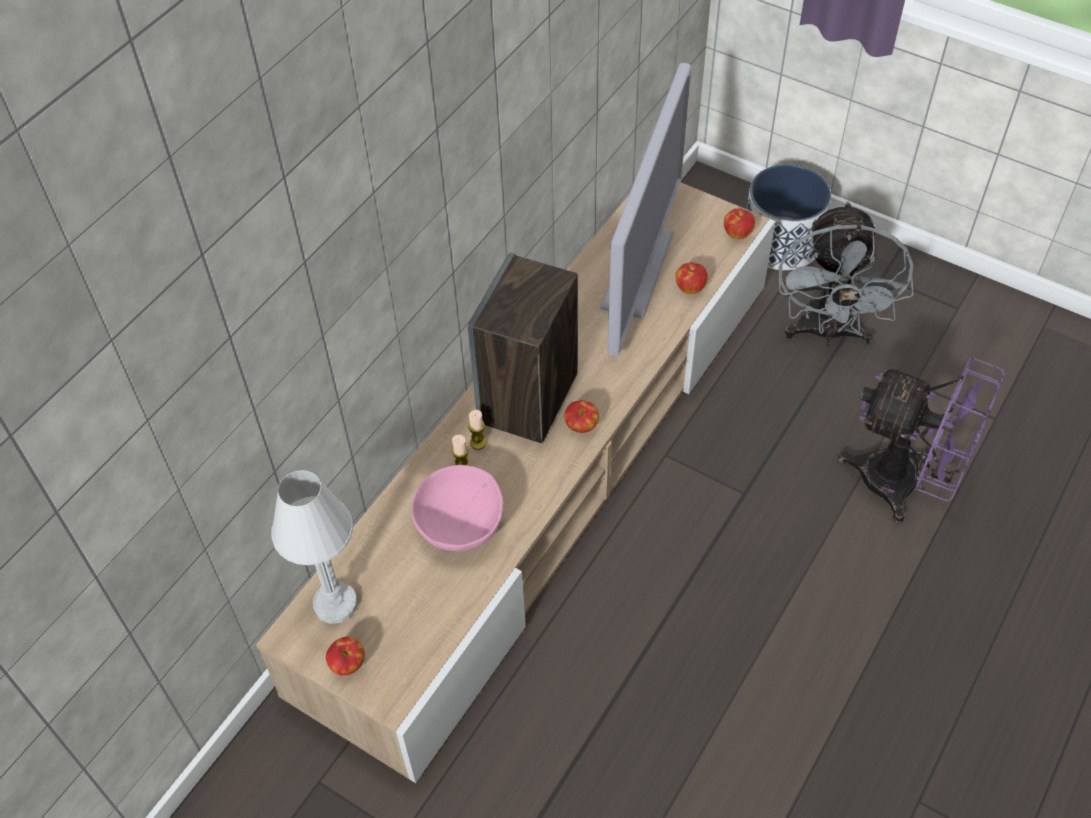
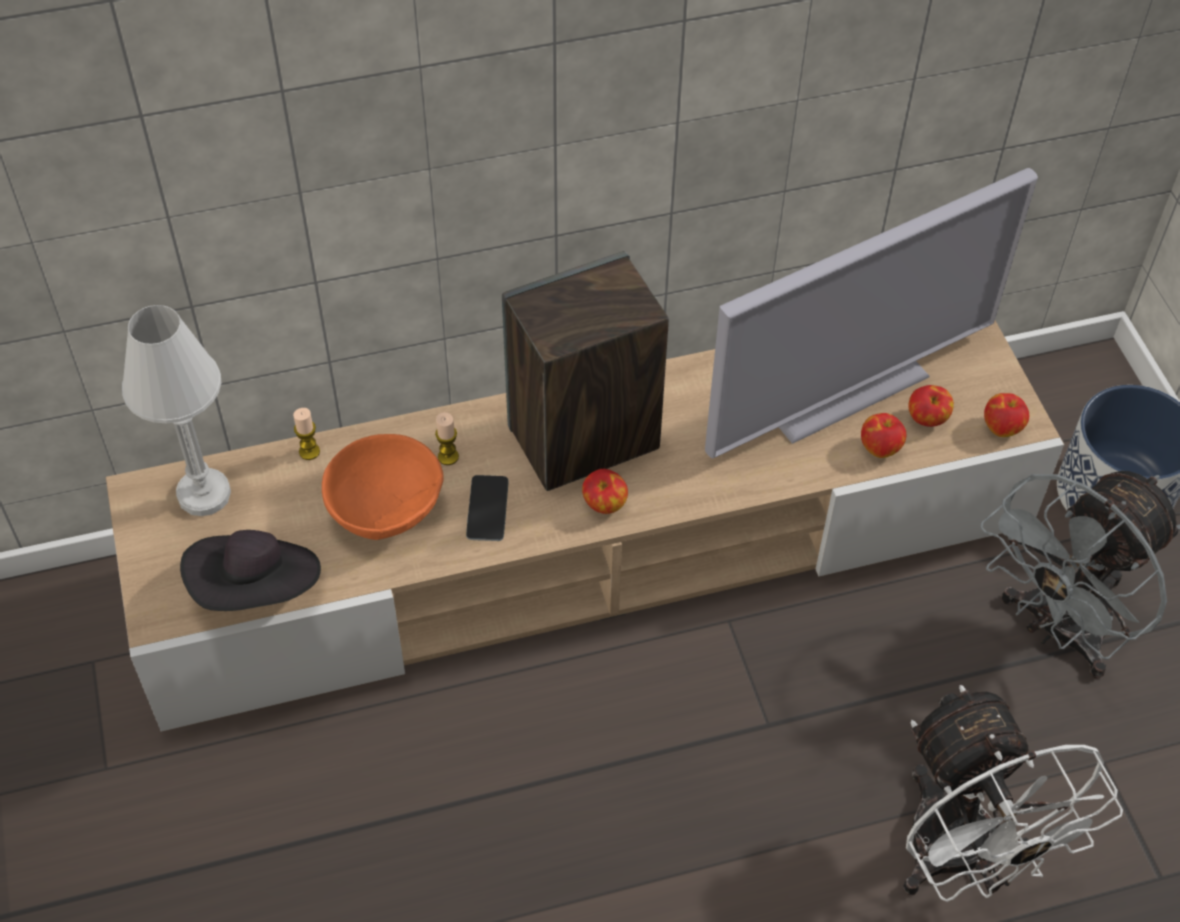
camera: 40 degrees right, 0 degrees up
apple [326,636,365,676] -> apple moved to [908,385,954,427]
pink bowl [411,465,503,551] -> orange bowl [322,434,444,540]
candle [468,410,486,450] -> candle moved to [293,408,320,460]
purple fan [838,356,1005,524] -> white fan [903,685,1123,902]
none -> black hat [180,530,321,611]
none -> phone [466,475,509,541]

